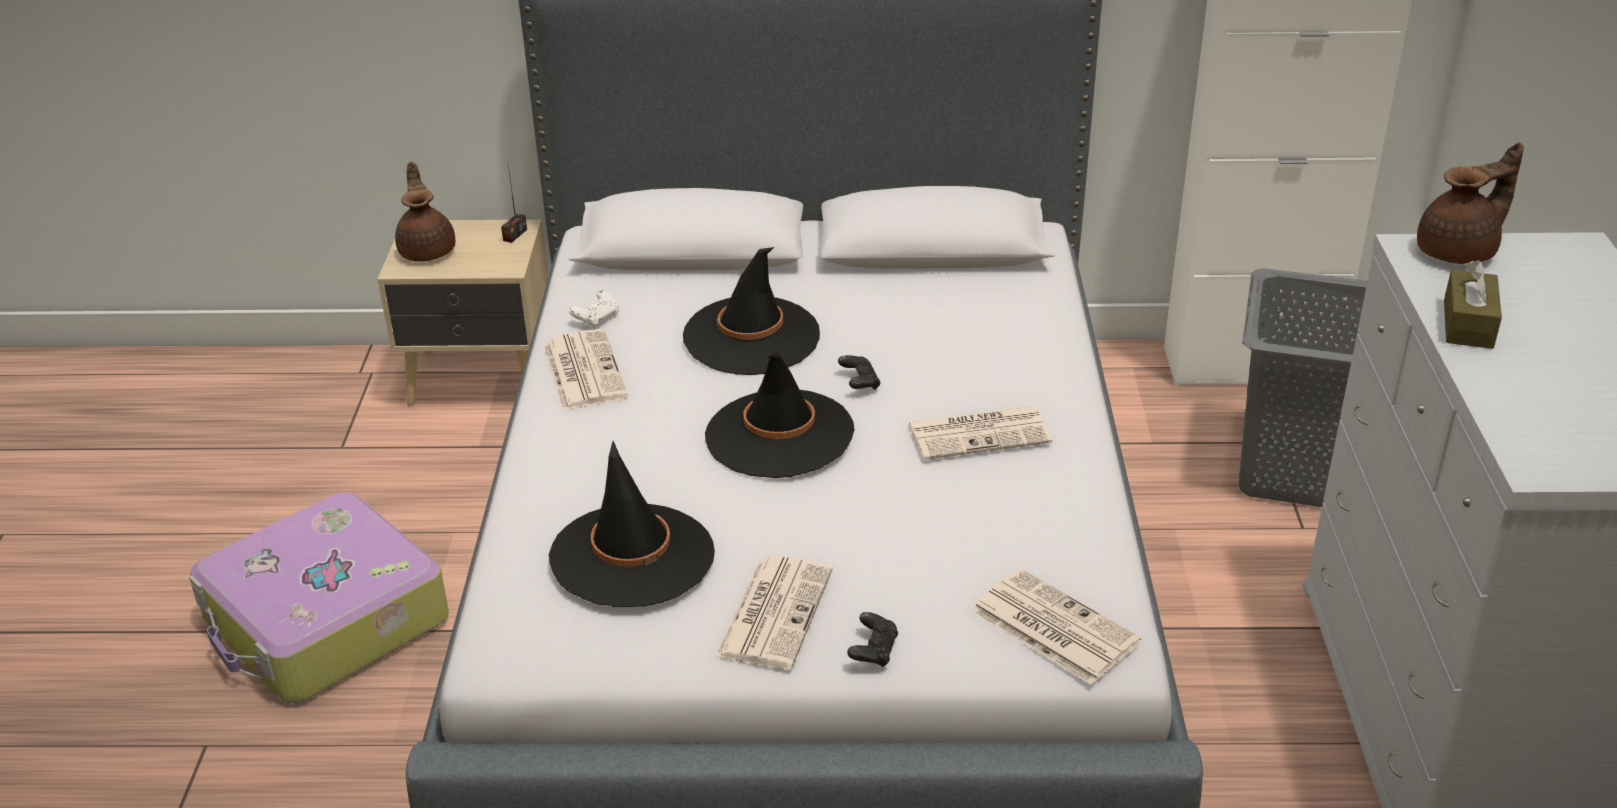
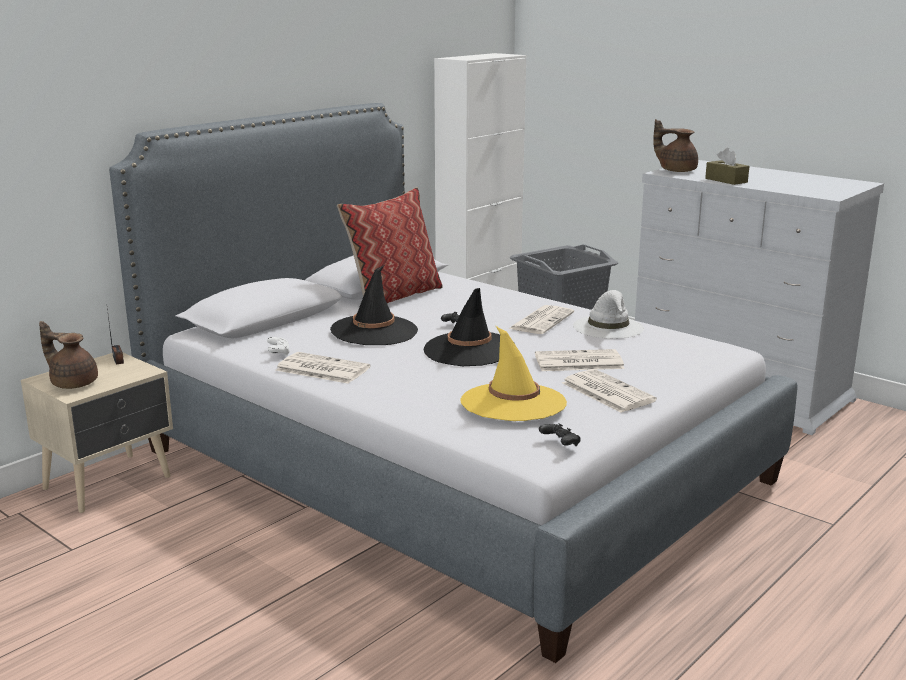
camera: 50 degrees left, 15 degrees down
suitcase [189,492,449,703] -> none
black hat [549,441,715,607] -> yellow hat [460,326,567,421]
black game controller [847,612,898,667] -> black game controller moved to [539,424,581,446]
newspaper [971,569,1141,685] -> newspaper moved to [535,349,625,371]
brown teapot [1417,142,1524,264] -> brown teapot turned 75 degrees counterclockwise [653,119,698,172]
none -> pillow [337,187,443,303]
none -> white hat [573,290,644,339]

